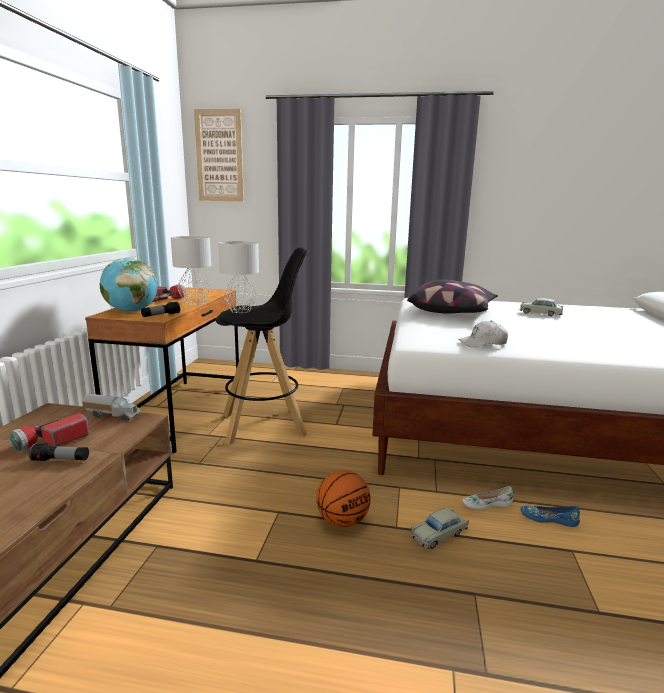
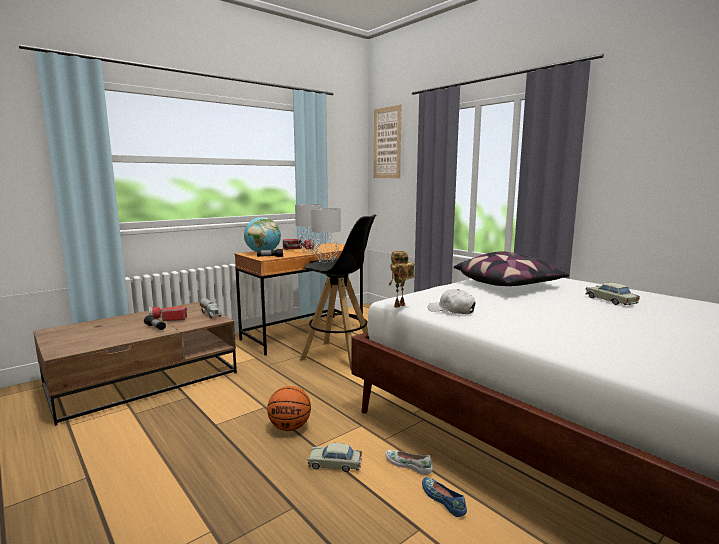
camera: 40 degrees right, 5 degrees down
none -> toy robot [389,251,414,308]

